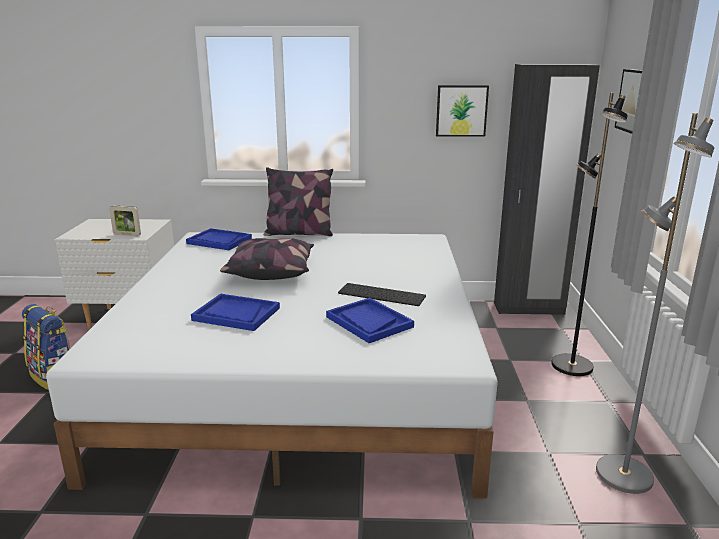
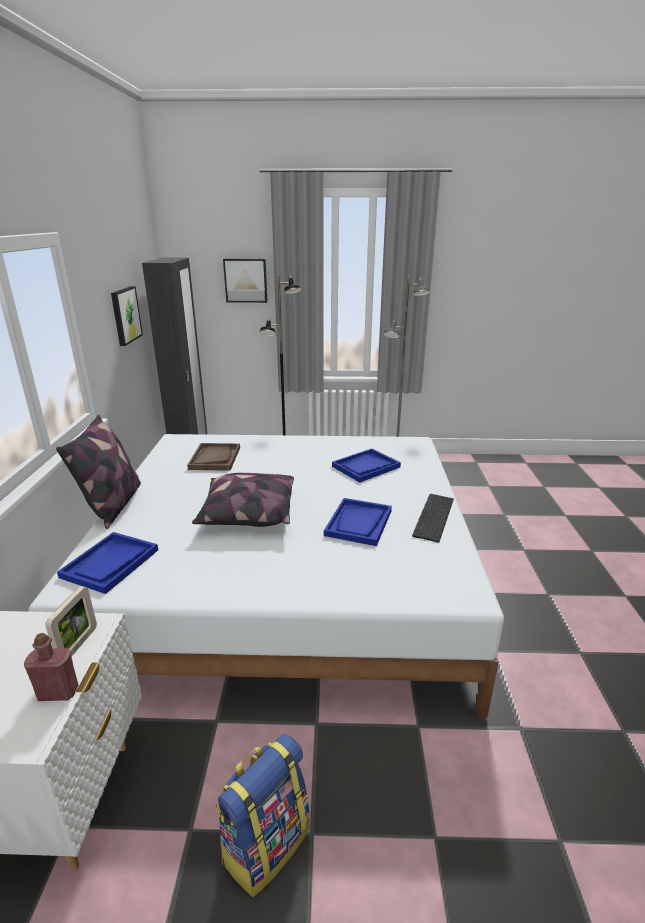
camera: 90 degrees left, 5 degrees up
keyboard [338,283,426,306] -> keyboard moved to [412,494,454,543]
none -> red bottle [24,633,79,701]
none -> brown tray [187,443,240,471]

